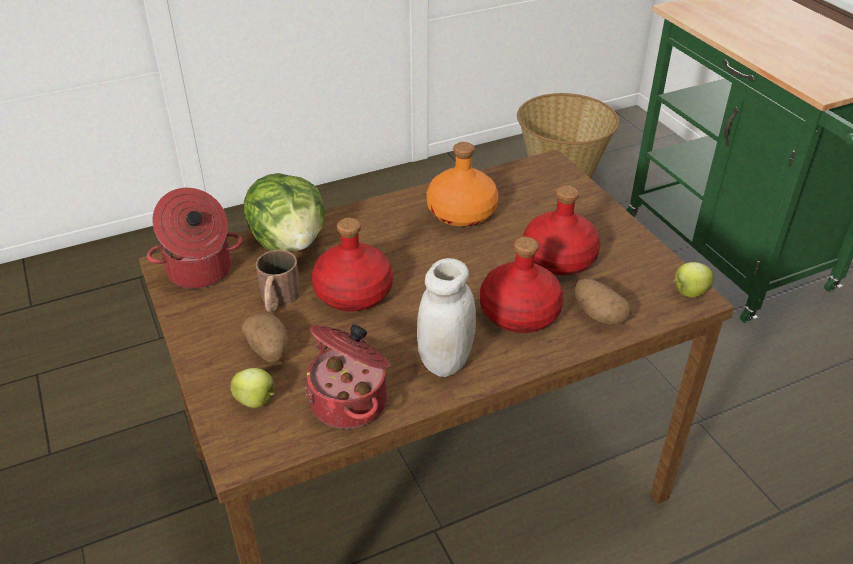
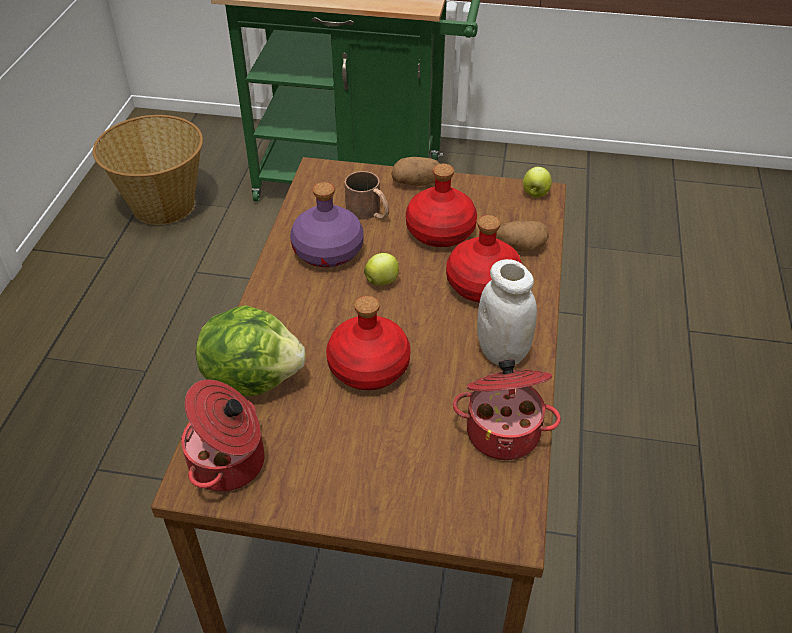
camera: 55 degrees left, 5 degrees up
apple [230,368,274,408] -> apple moved to [364,253,399,285]
potato [242,313,288,363] -> potato moved to [391,157,439,186]
brown mug [256,250,301,313] -> brown mug moved to [345,171,389,220]
orange bottle [427,142,499,226] -> purple bottle [290,182,364,267]

